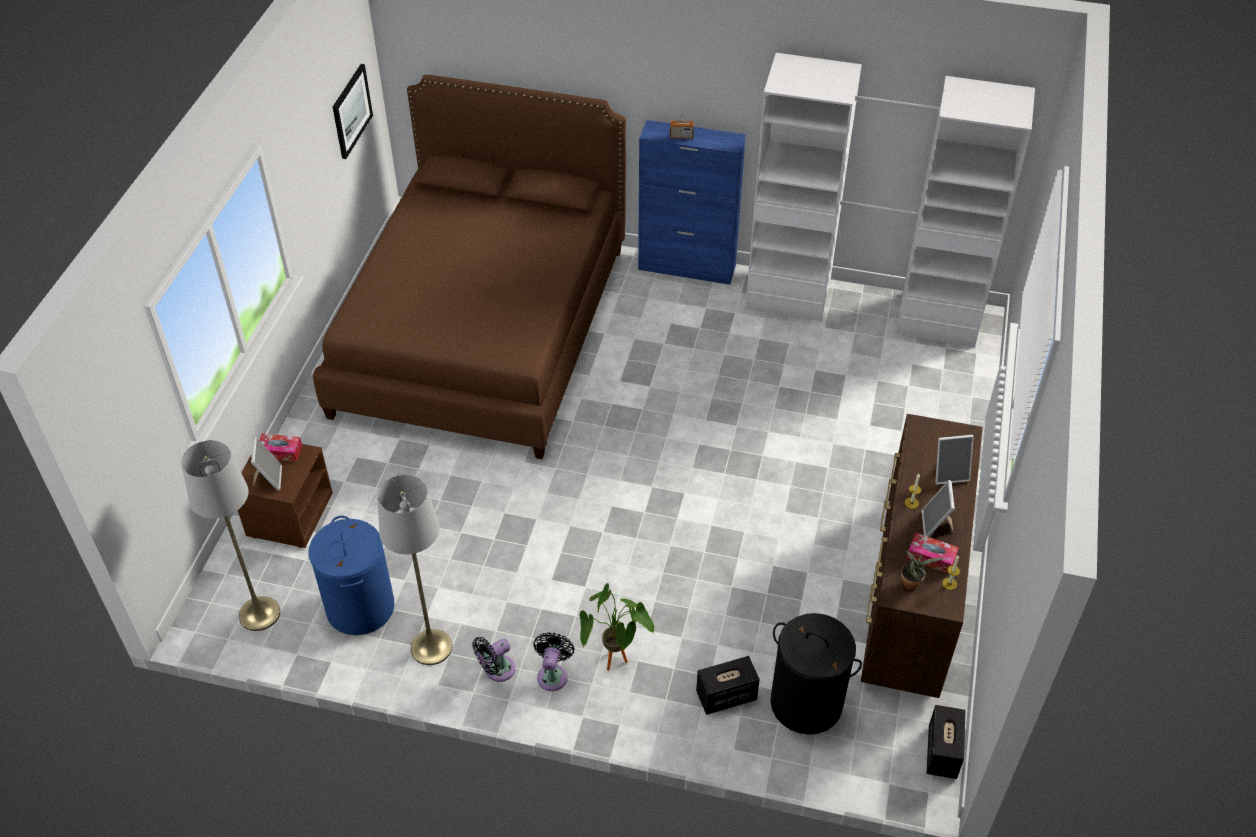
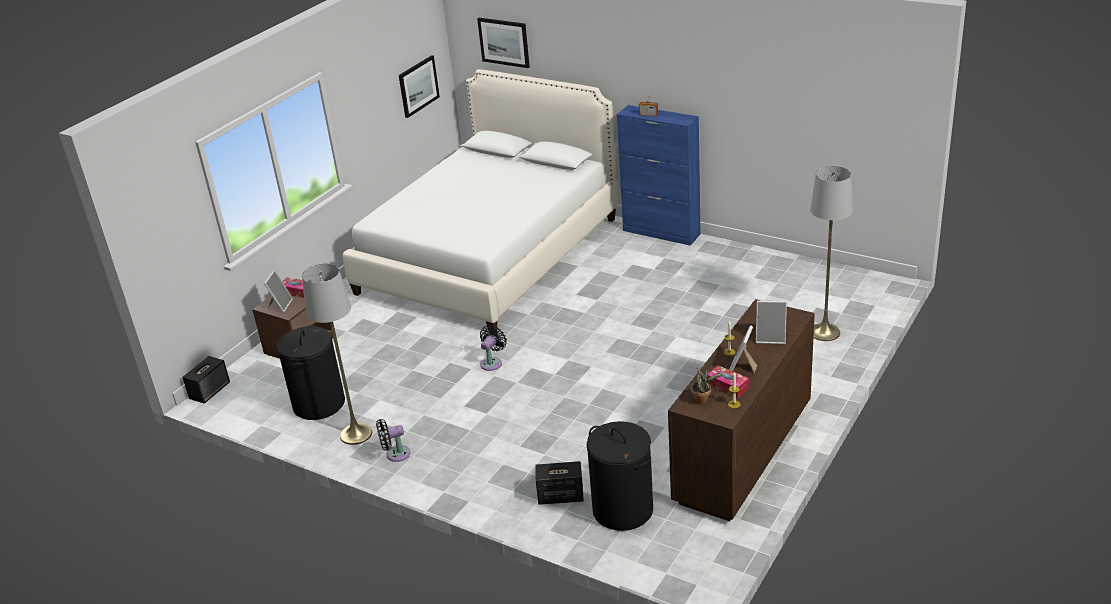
camera: 20 degrees right, 15 degrees down
grey floor lamp [181,440,280,631] -> grey floor lamp moved to [810,166,853,341]
blue laundry basket [309,516,394,635] -> black laundry basket [276,325,345,420]
brown bed [313,75,626,459] -> white bed [343,69,617,329]
black fan [533,632,575,691] -> black fan moved to [480,325,507,371]
potted plant [580,583,654,671] -> none
white wardrobe [745,53,1035,347] -> none
speaker [926,705,966,779] -> speaker moved to [182,356,230,404]
none -> picture [477,18,530,68]

